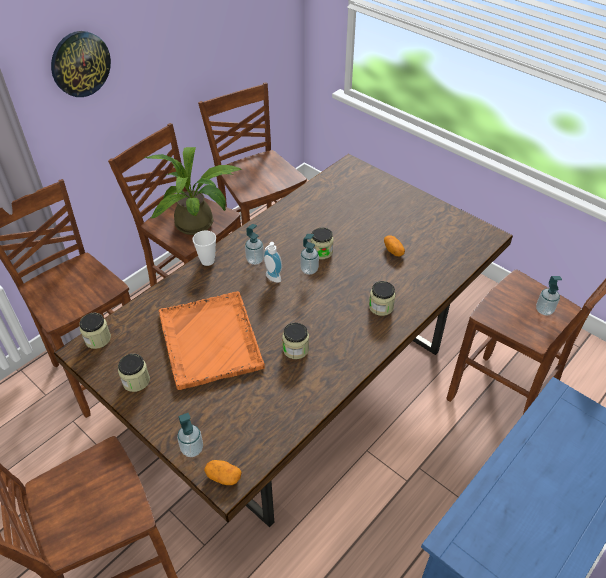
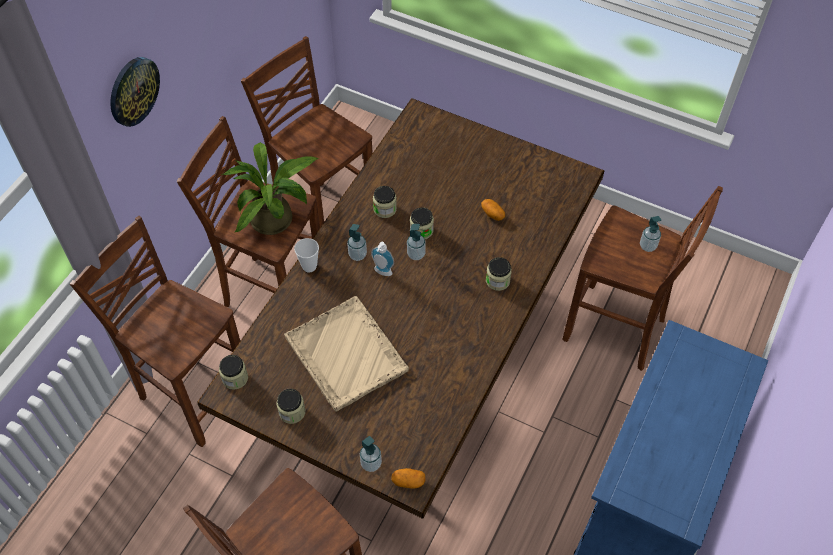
camera: 15 degrees left, 10 degrees up
orange tray [159,291,265,390] -> beige tray [284,296,409,412]
jar [282,323,309,359] -> jar moved to [373,186,397,218]

